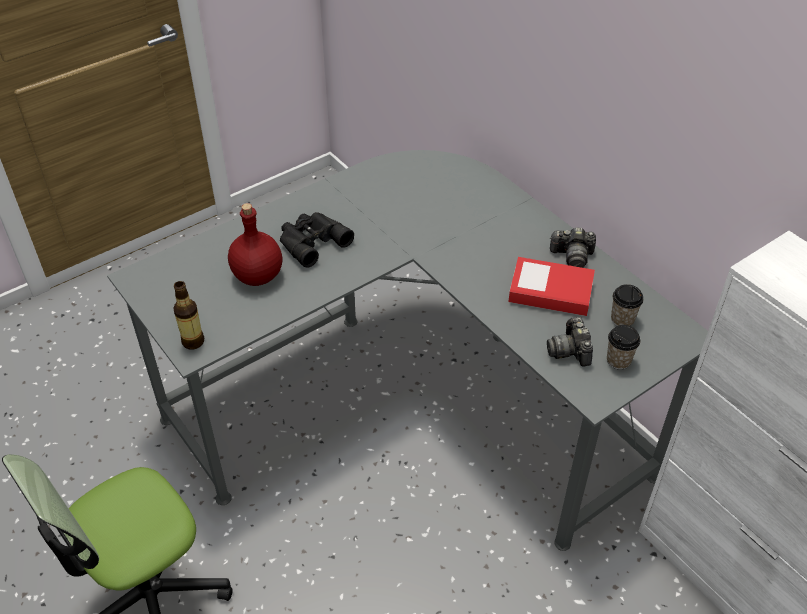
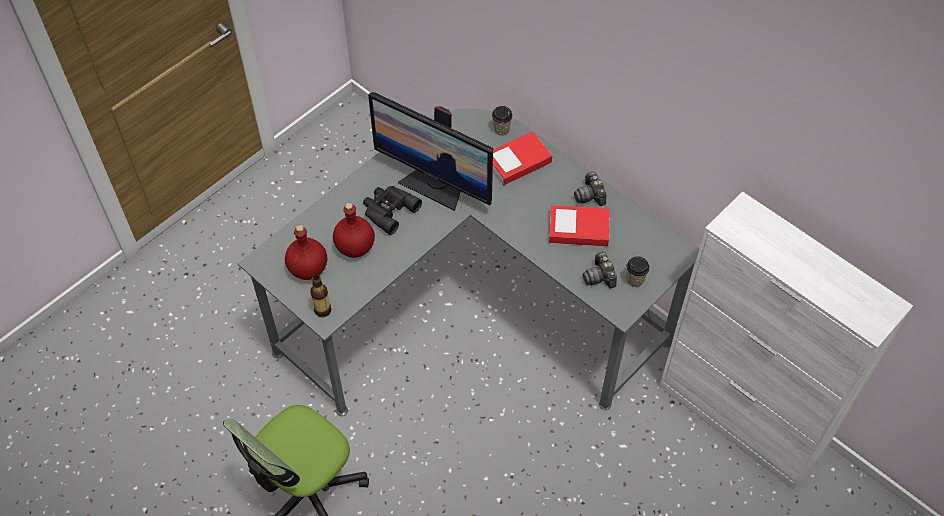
camera: 10 degrees left, 10 degrees up
camera [550,227,596,268] -> camera turned 75 degrees clockwise [574,171,606,206]
cup [611,284,643,326] -> cup moved to [492,106,513,135]
none -> red bottle [285,225,327,280]
none -> monitor [368,92,493,211]
none -> book [493,131,552,185]

